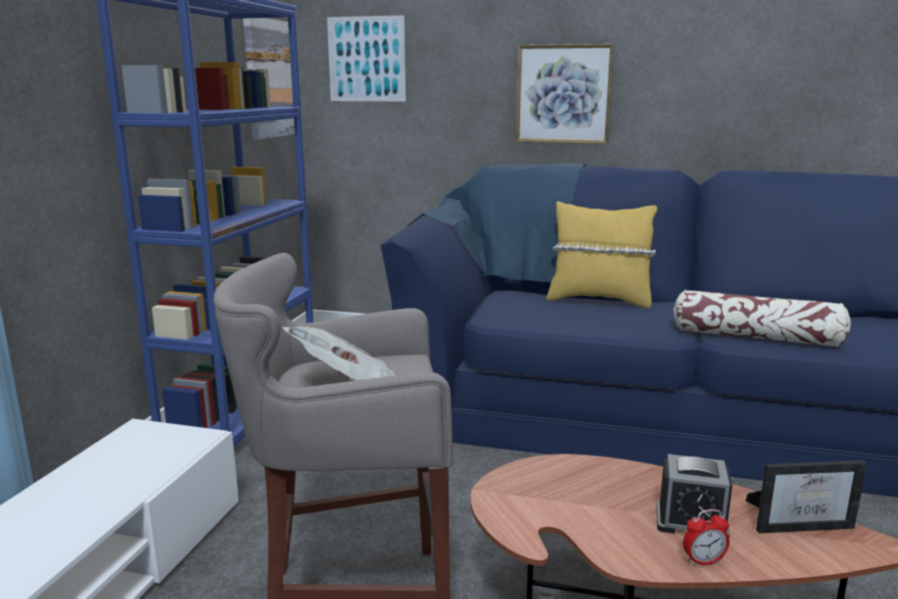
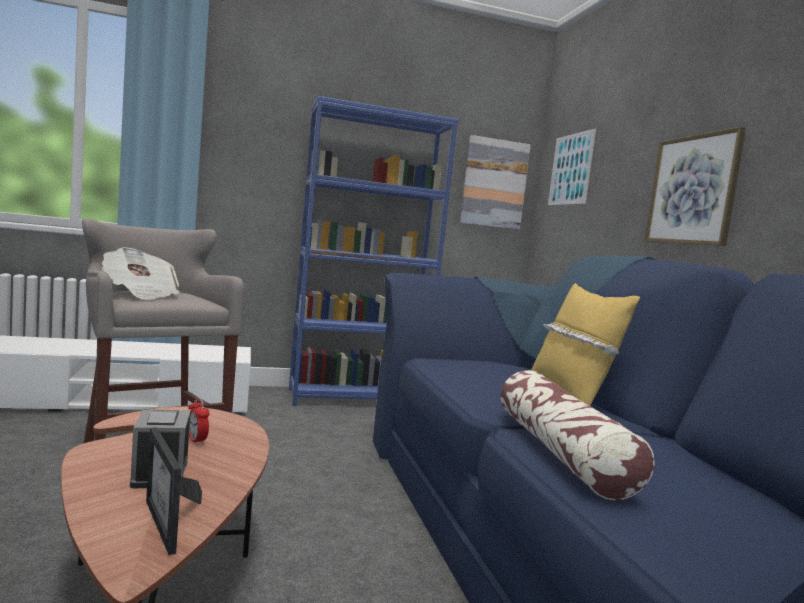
camera: 60 degrees right, 10 degrees down
alarm clock [683,509,729,566] -> alarm clock moved to [188,397,209,445]

